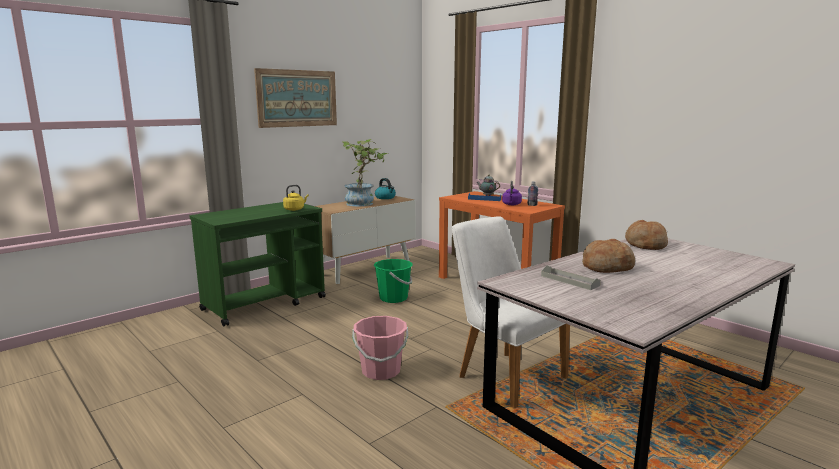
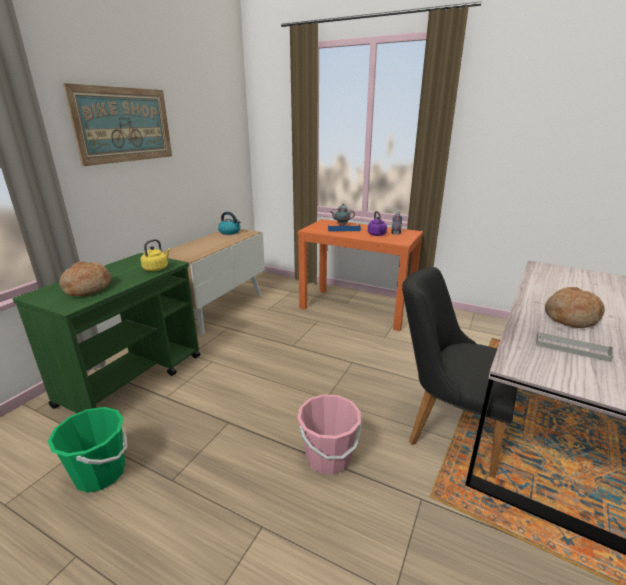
camera: 20 degrees left, 10 degrees up
potted plant [342,139,388,206] -> none
green bucket [373,259,413,303] -> green bucket moved to [47,407,127,493]
white chair [452,216,570,409] -> black chair [402,267,517,478]
bread [625,220,668,250] -> bread moved to [59,261,111,296]

